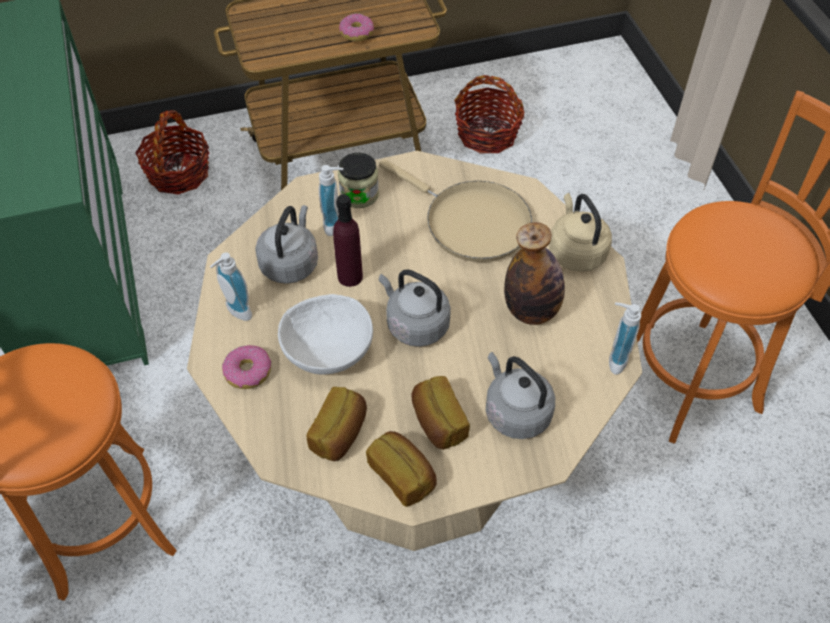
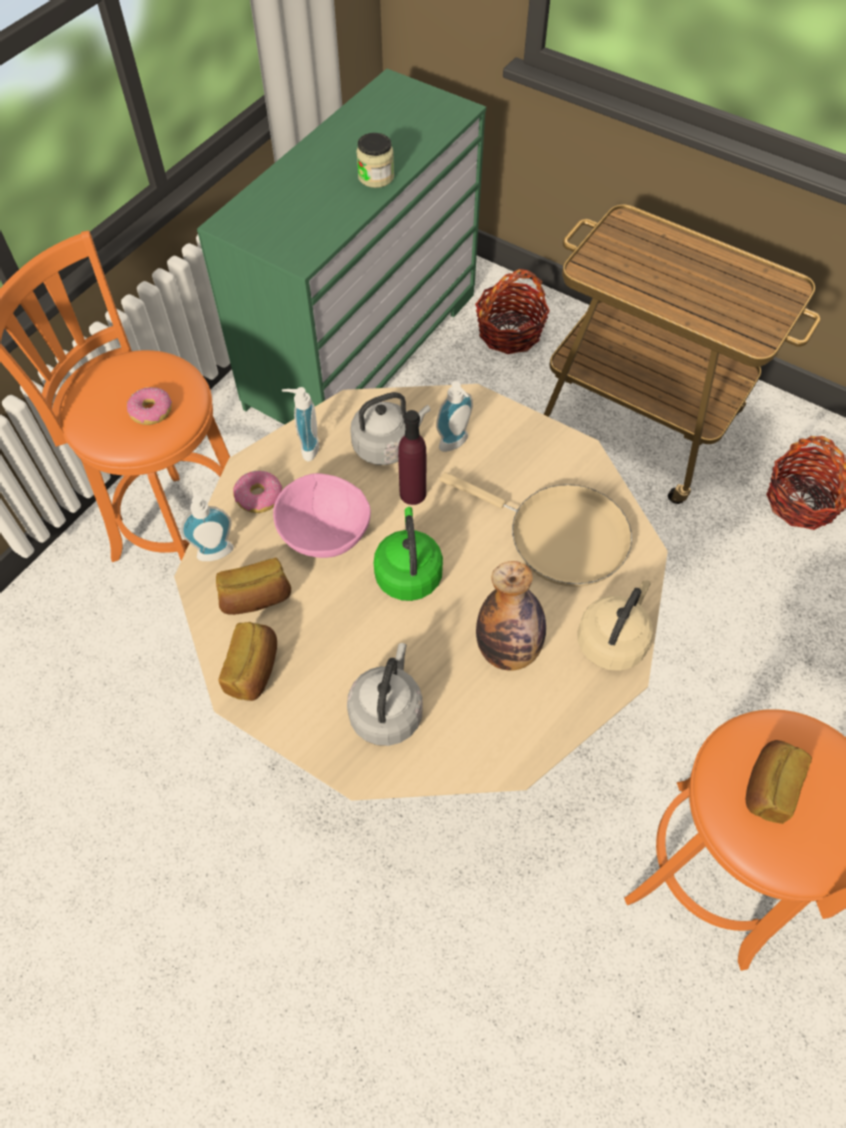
camera: 50 degrees right, 5 degrees up
white bowl [278,294,373,375] -> pink bowl [273,473,371,558]
jar [338,153,379,208] -> jar moved to [356,133,394,188]
donut [339,14,374,42] -> donut moved to [127,387,172,425]
beige frying pan [379,159,532,262] -> beige frying pan turned 60 degrees counterclockwise [440,472,632,587]
grey kettle [379,269,451,347] -> green kettle [374,507,443,601]
bread [411,376,470,450] -> bread moved to [746,740,812,824]
soap dispenser [609,302,641,374] -> soap dispenser moved to [181,484,234,561]

